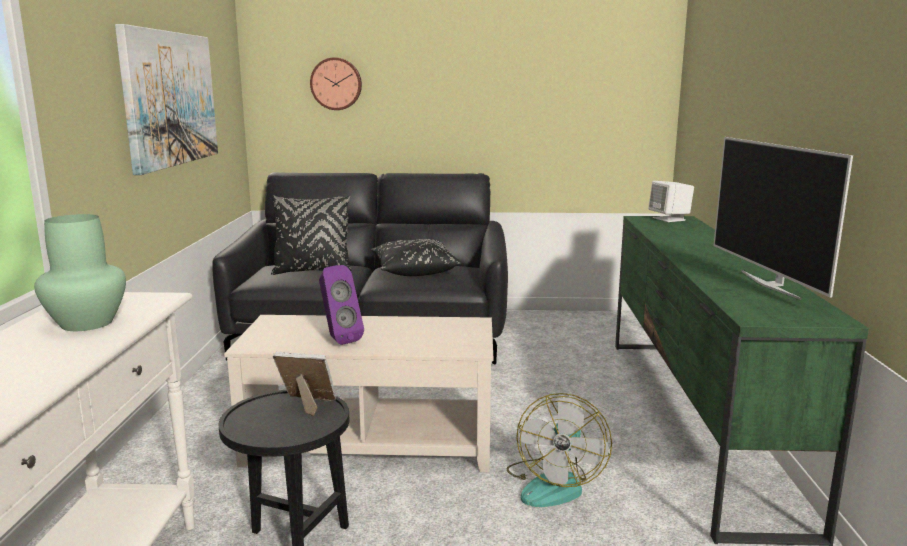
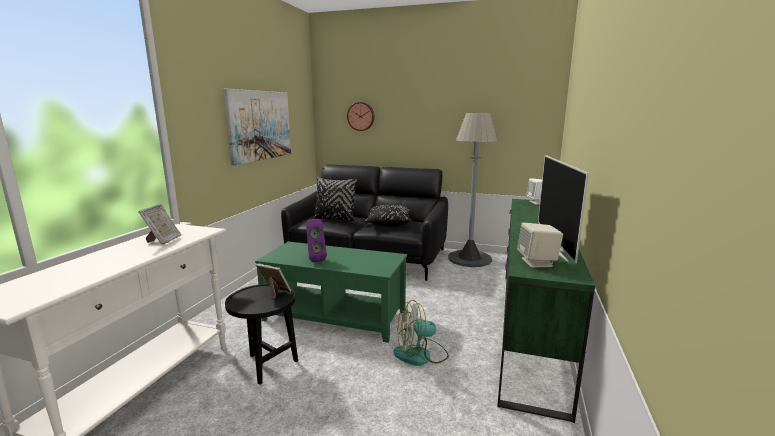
camera: 15 degrees right, 0 degrees up
green vase [34,214,126,331] -> picture frame [138,204,181,245]
beige coffee table [224,315,493,472] -> green coffee table [255,242,407,343]
fan [507,393,612,507] -> fan turned 45 degrees clockwise [393,300,449,366]
none -> grey floor lamp [448,113,498,267]
none -> beige speaker [517,223,563,268]

